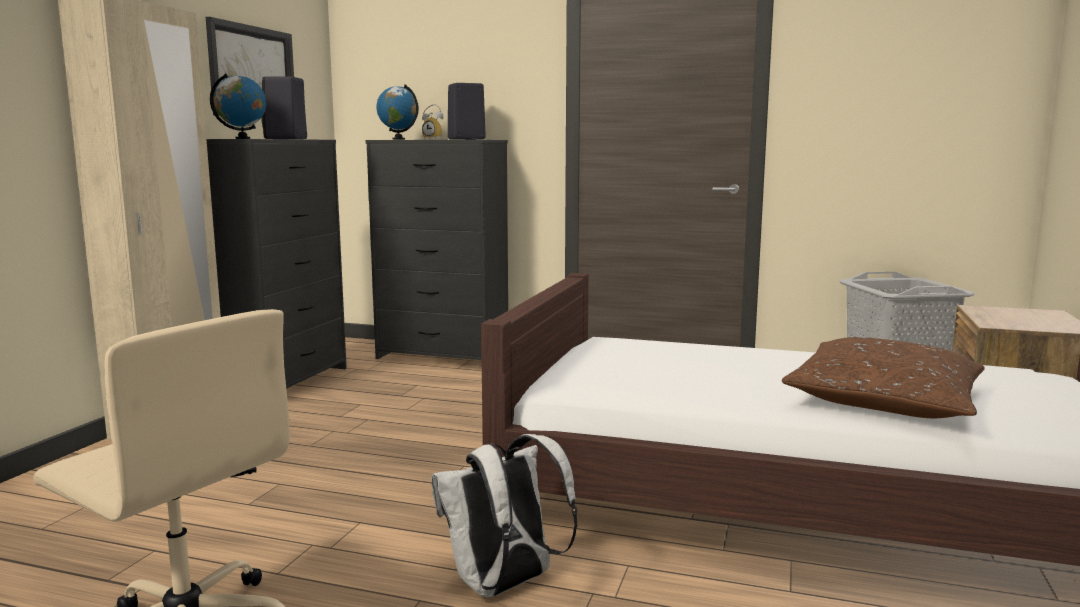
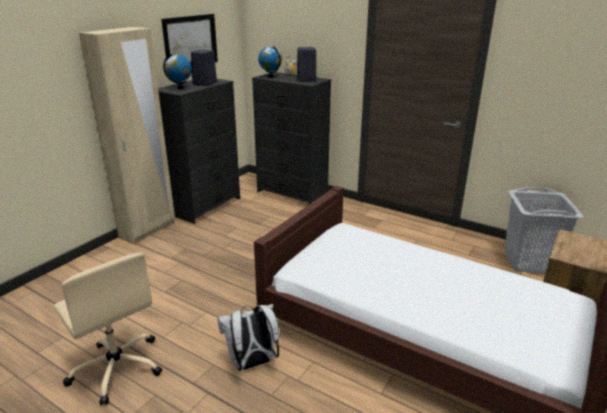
camera: 15 degrees right, 15 degrees up
brown pillow [782,337,985,418] -> none

